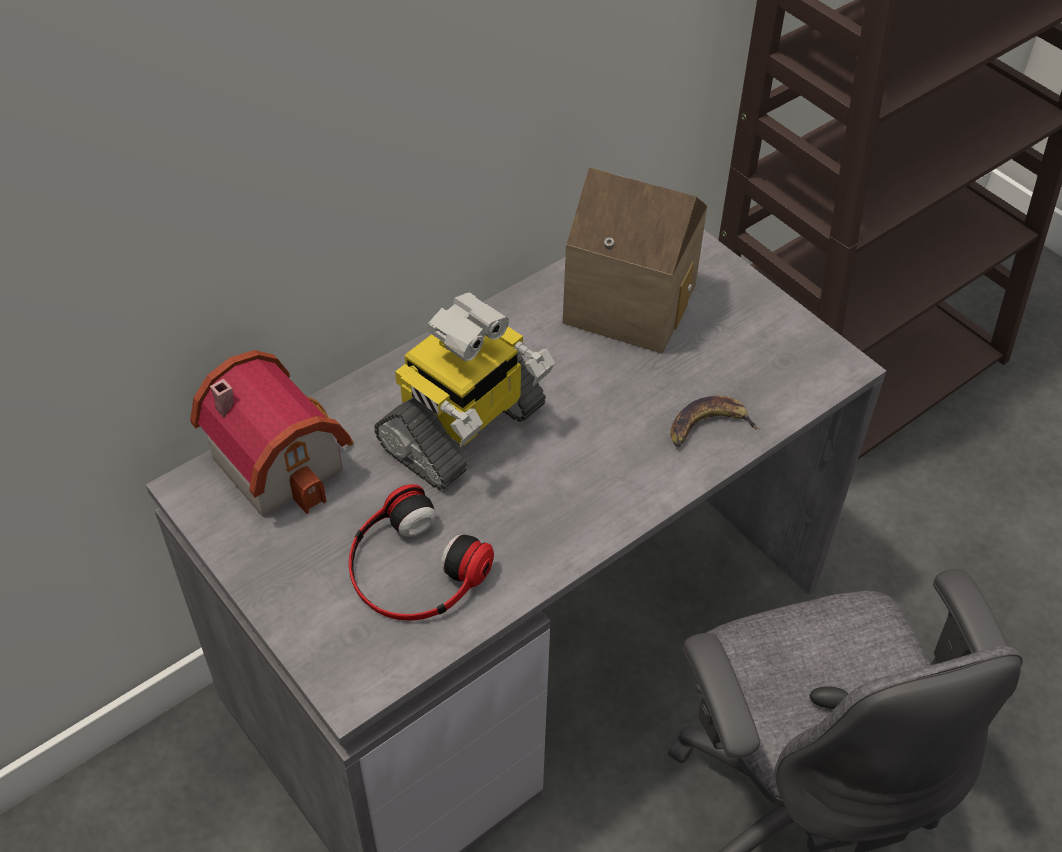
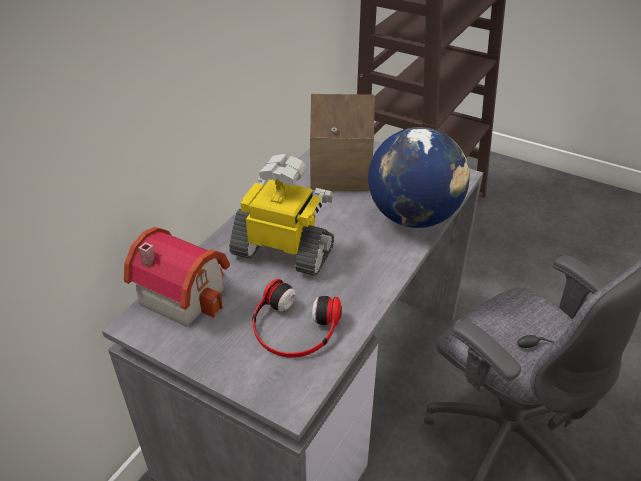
camera: 20 degrees left, 10 degrees down
toy robot [374,292,555,490] -> toy robot turned 90 degrees counterclockwise [229,154,334,276]
banana [670,396,760,447] -> globe [368,127,470,228]

